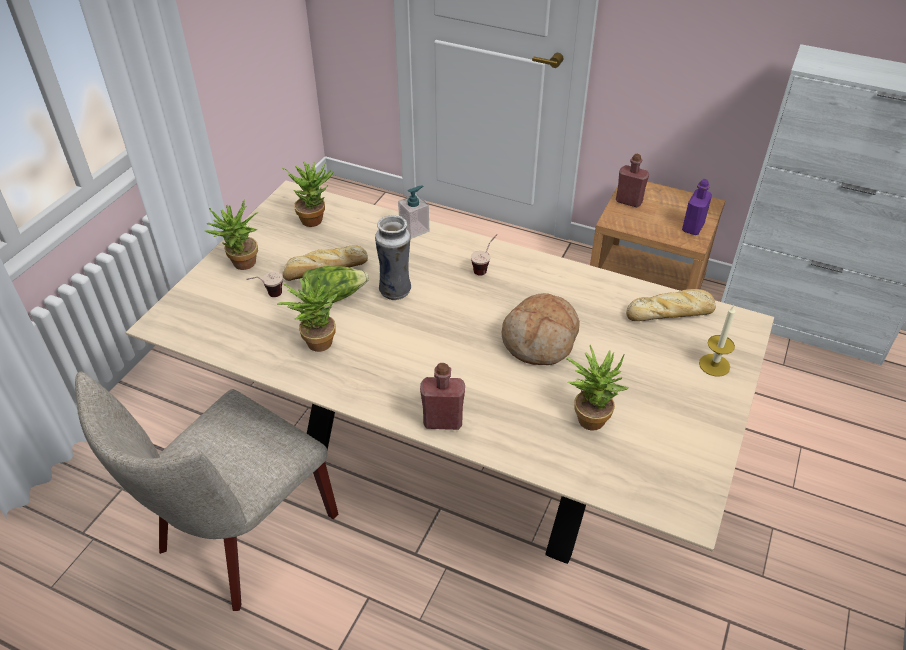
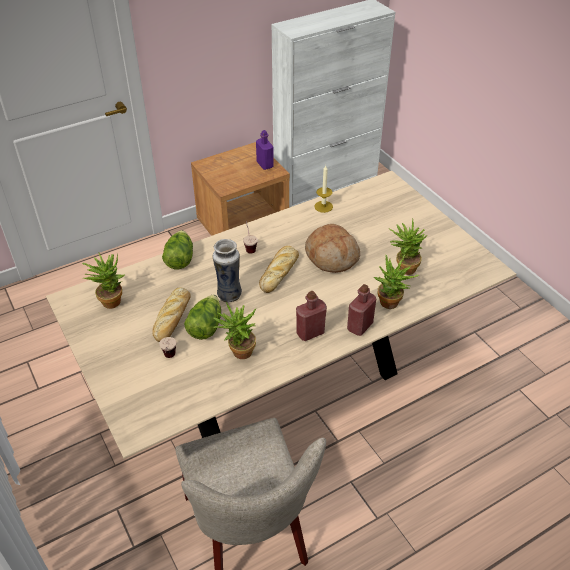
camera: 55 degrees left, 0 degrees up
potted plant [205,199,258,270] -> potted plant moved to [374,255,419,309]
soap dispenser [398,185,429,239] -> lettuce [162,230,193,269]
red bottle [616,154,649,207] -> red bottle moved to [296,291,327,341]
bread [626,289,716,321] -> bread moved to [259,246,299,293]
candle [699,305,735,377] -> candle moved to [314,165,333,213]

